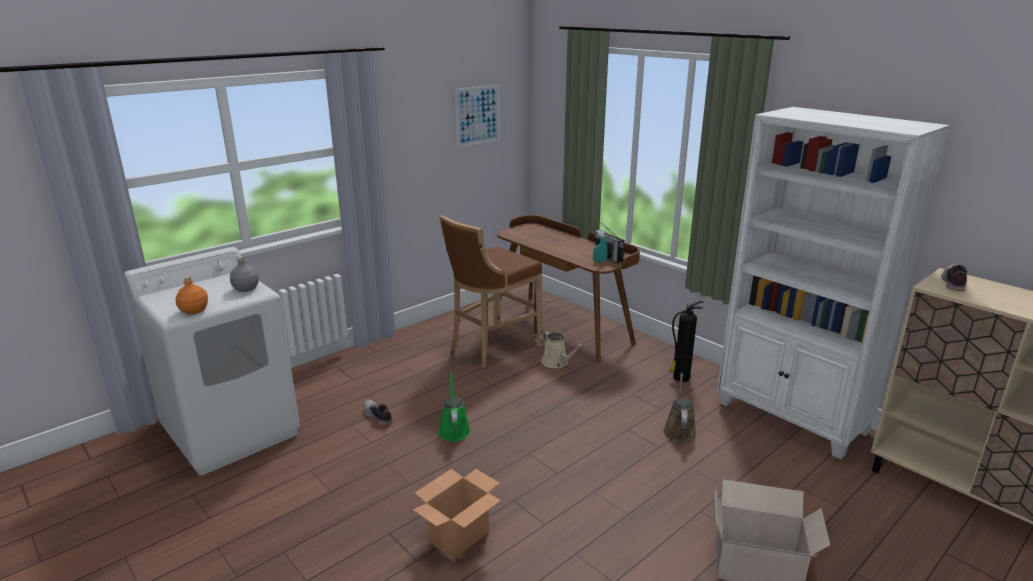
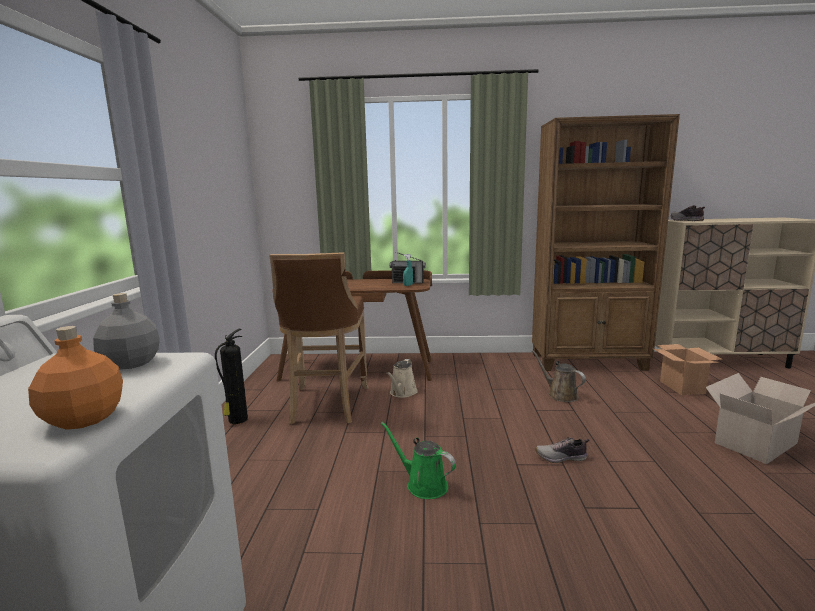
camera: 45 degrees left, 10 degrees down
shoe [364,400,393,425] -> shoe moved to [535,437,589,463]
cardboard box [413,469,501,560] -> cardboard box moved to [654,344,723,395]
picture [455,84,500,147] -> none
beige watering can [540,330,584,368] -> beige watering can turned 105 degrees clockwise [387,359,418,398]
fire extinguisher [669,301,703,382] -> fire extinguisher moved to [215,329,248,424]
white bookcase [718,107,950,460] -> brown bookcase [532,114,680,371]

